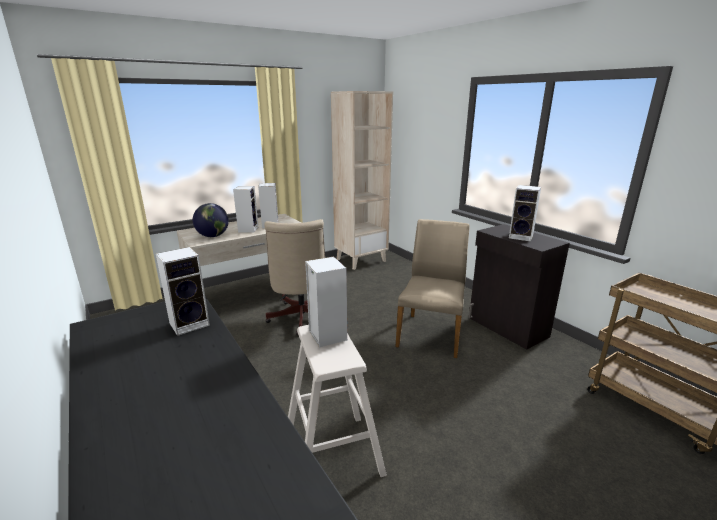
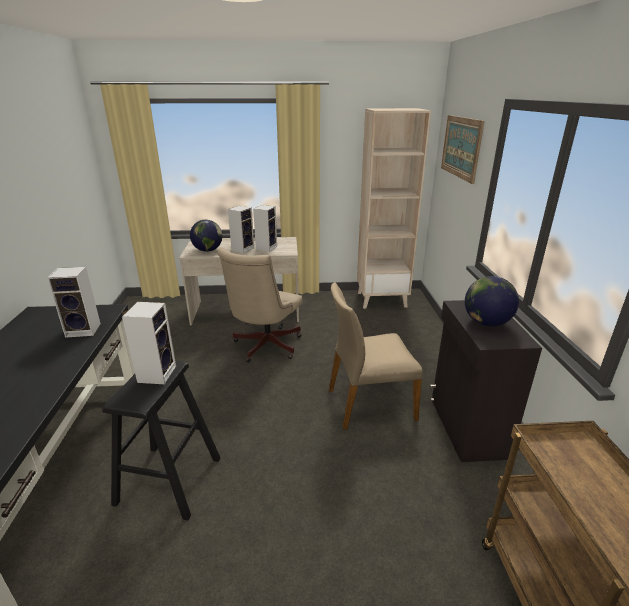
camera: 30 degrees right, 5 degrees up
beige stool [288,325,387,477] -> black stool [102,361,220,520]
beige chair [395,219,470,358] -> beige chair turned 150 degrees counterclockwise [329,282,423,430]
speaker [509,185,541,242] -> globe [465,276,519,327]
none -> picture [441,115,485,184]

